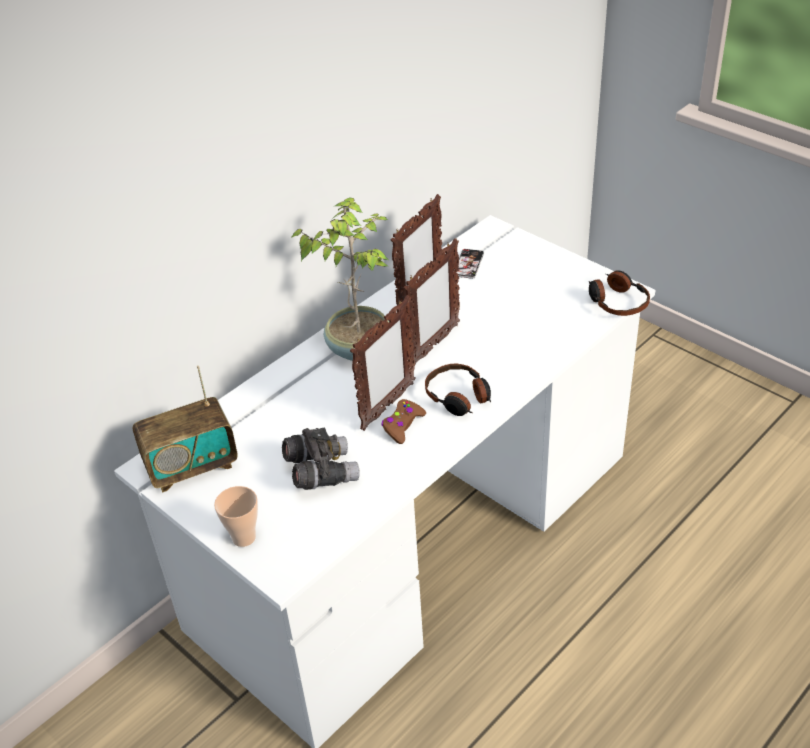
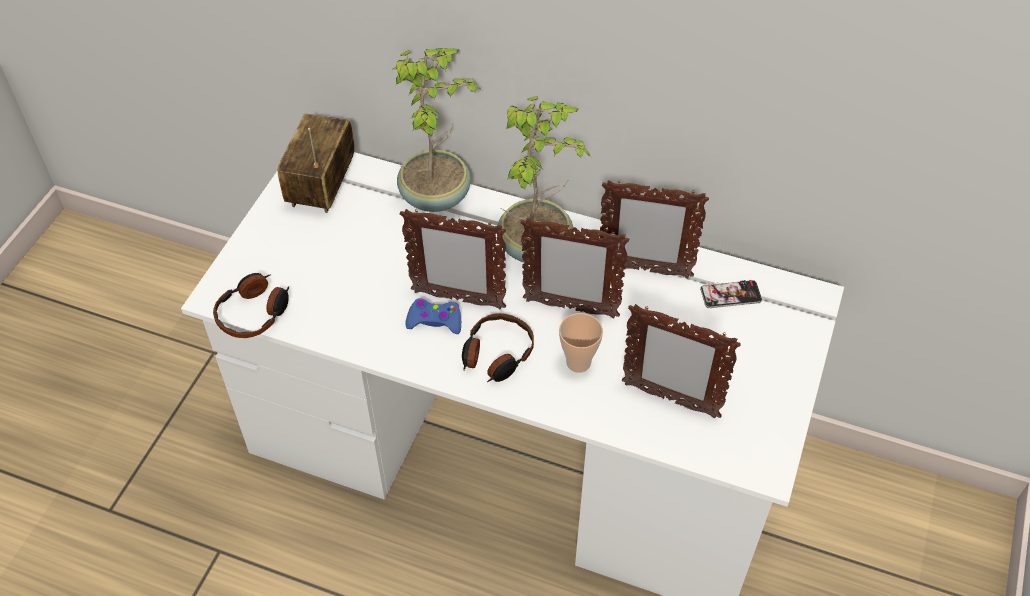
camera: 65 degrees right, 10 degrees up
radio [133,365,238,493] -> radio turned 60 degrees clockwise [278,113,355,213]
cup [214,486,258,547] -> cup moved to [559,313,603,373]
grey binoculars [282,427,360,490] -> none
brown game controller [382,399,426,444] -> blue game controller [405,298,461,334]
headphones [589,270,650,316] -> headphones moved to [213,273,290,338]
none -> potted plant [392,48,482,212]
none -> picture frame [622,304,741,418]

